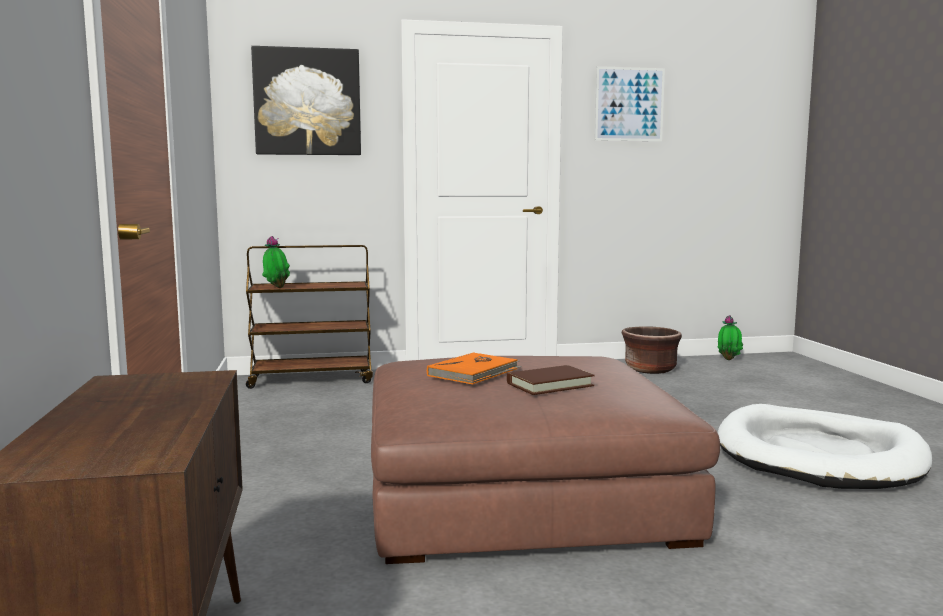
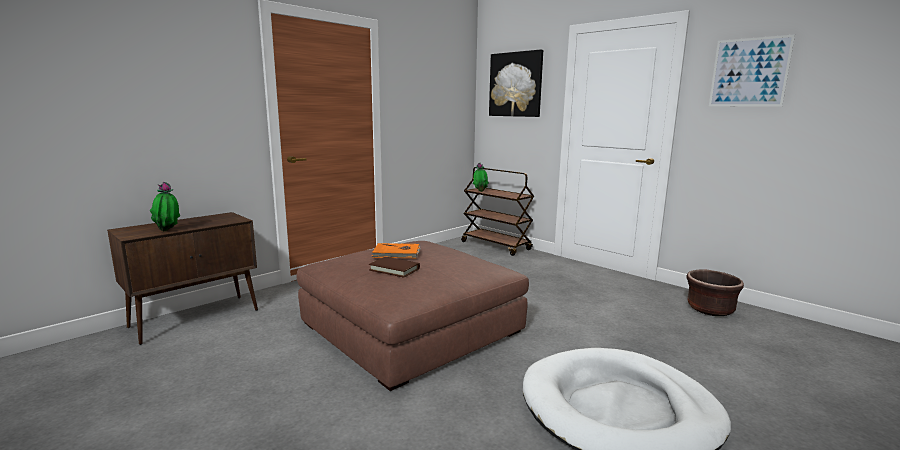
camera: 55 degrees right, 5 degrees up
potted plant [718,315,743,360] -> potted plant moved to [150,182,180,231]

